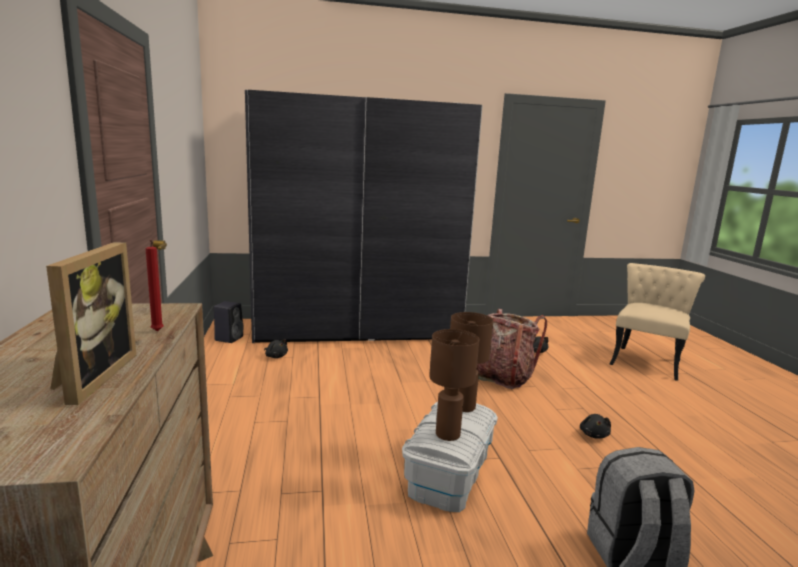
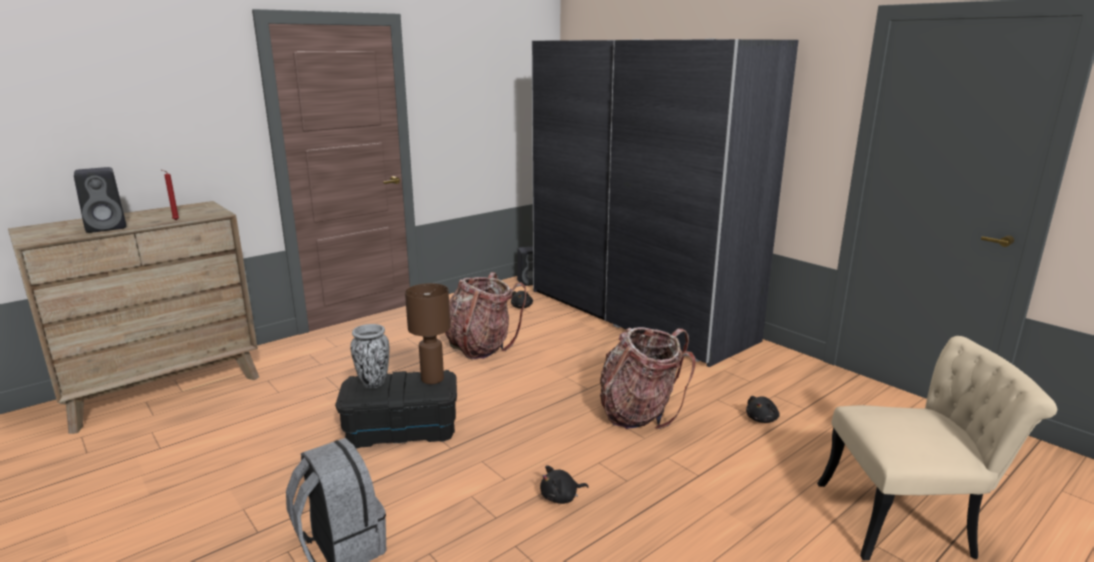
camera: 60 degrees right, 5 degrees up
picture frame [46,242,136,405] -> black speaker [74,167,126,233]
white storage box [402,402,498,512] -> black storage box [335,370,457,448]
brown table lamp [429,329,479,441] -> vase [350,324,389,388]
none -> backpack [445,272,526,360]

